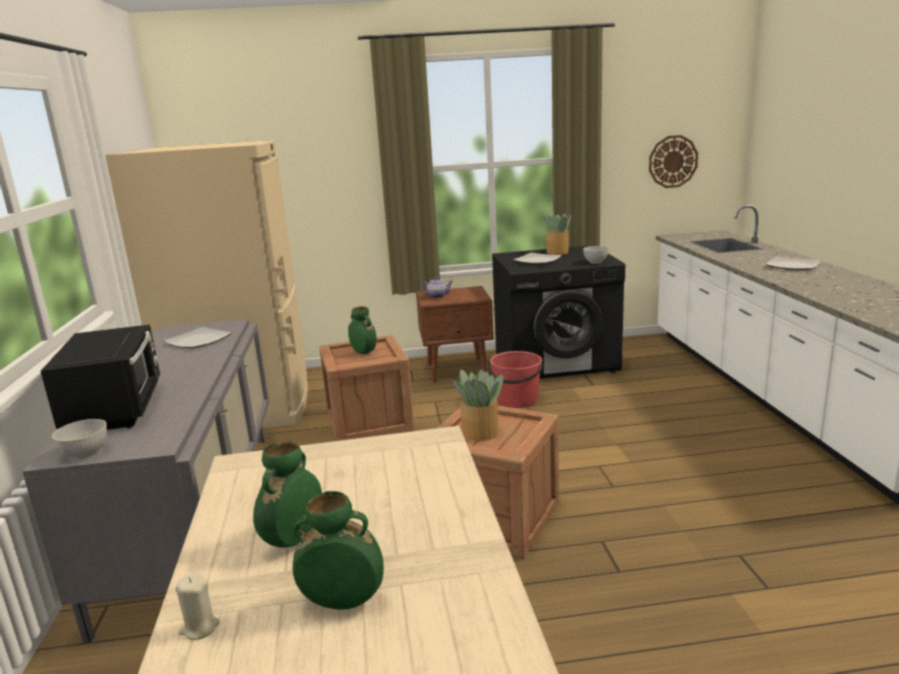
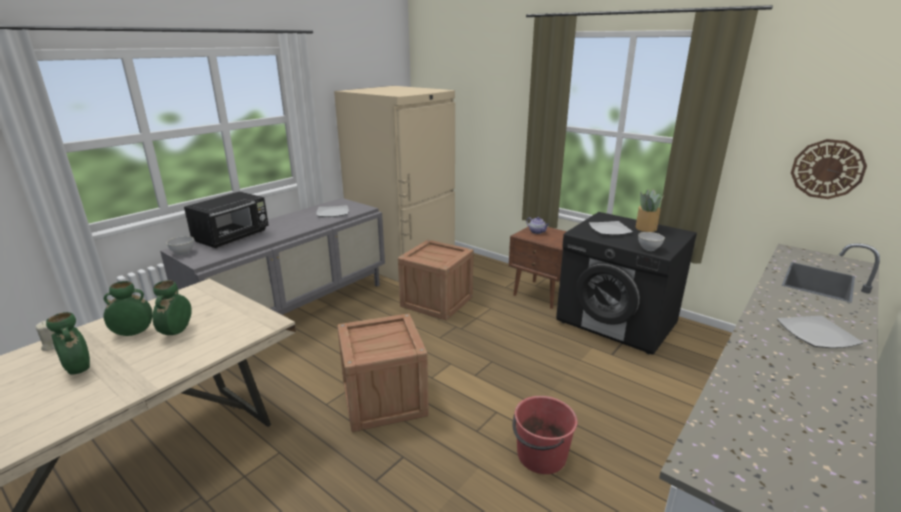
camera: 45 degrees right, 5 degrees up
green vase [348,306,377,354] -> green vase moved to [152,280,192,335]
potted plant [453,369,503,441] -> none
red bucket [488,351,543,408] -> red bucket moved to [513,396,578,474]

